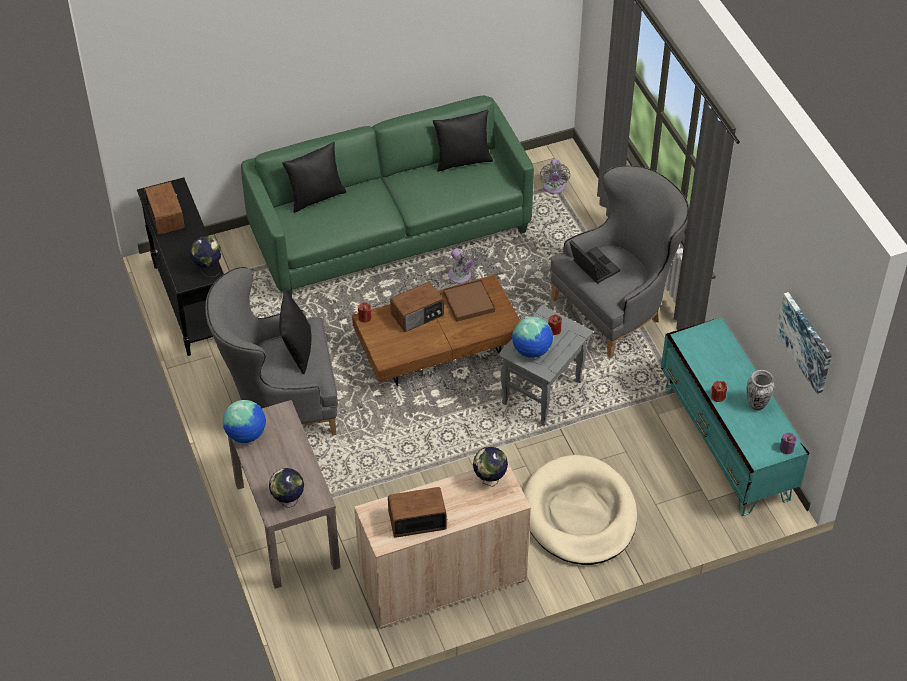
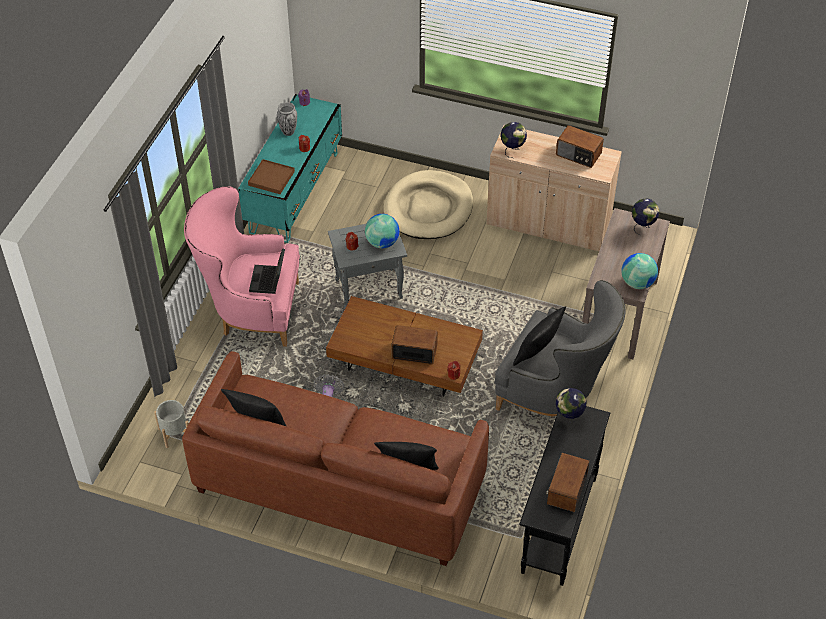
camera: 140 degrees left, 0 degrees up
green sofa [241,96,534,297] -> brown sofa [182,351,489,566]
brown tray [443,279,495,322] -> brown tray moved to [248,159,295,194]
grey fan [540,159,570,194] -> grey planter [154,400,189,448]
grey armchair [550,165,689,358] -> pink armchair [184,186,300,347]
picture [776,292,832,395] -> none

